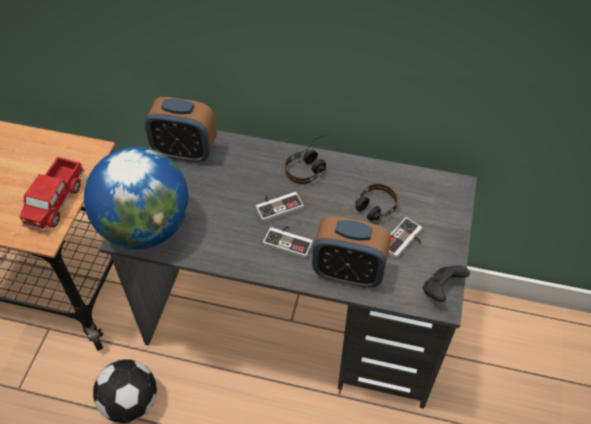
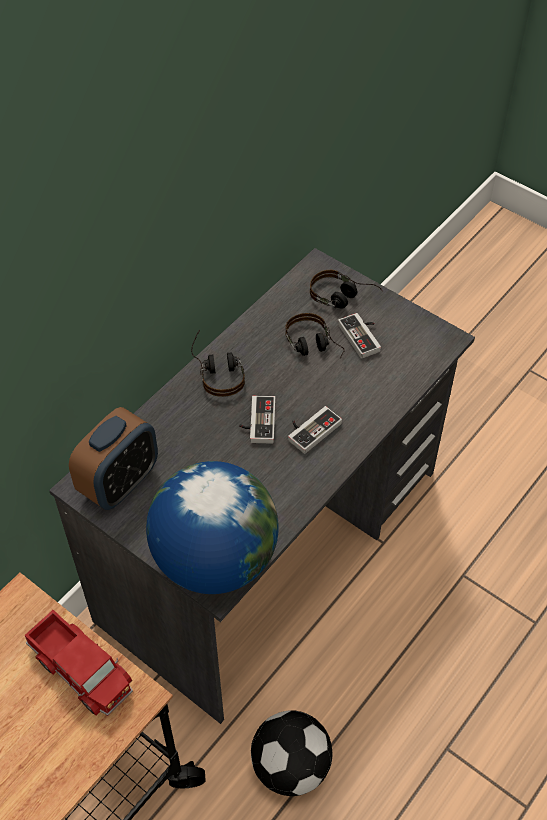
camera: 65 degrees left, 0 degrees up
alarm clock [312,216,391,288] -> none
black game controller [423,265,470,302] -> none
none -> headphones [310,270,383,309]

